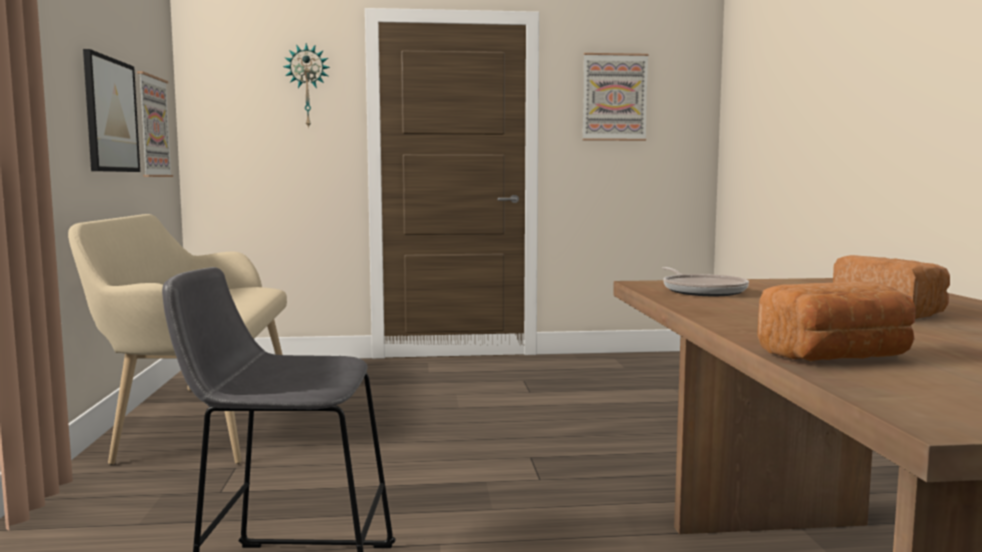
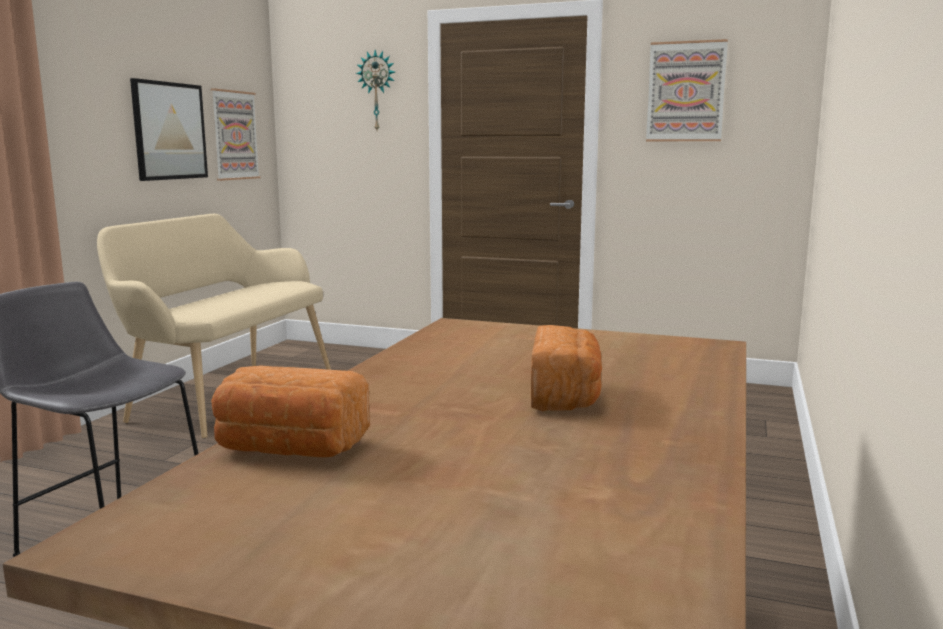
camera: 25 degrees right, 5 degrees up
frying pan [662,267,749,296] -> none

